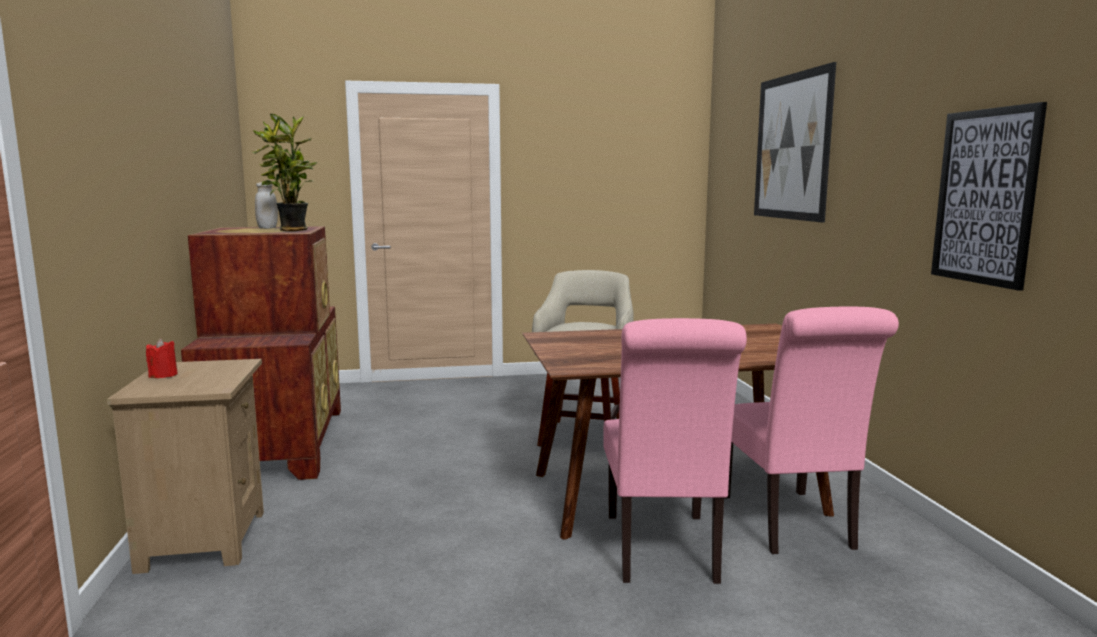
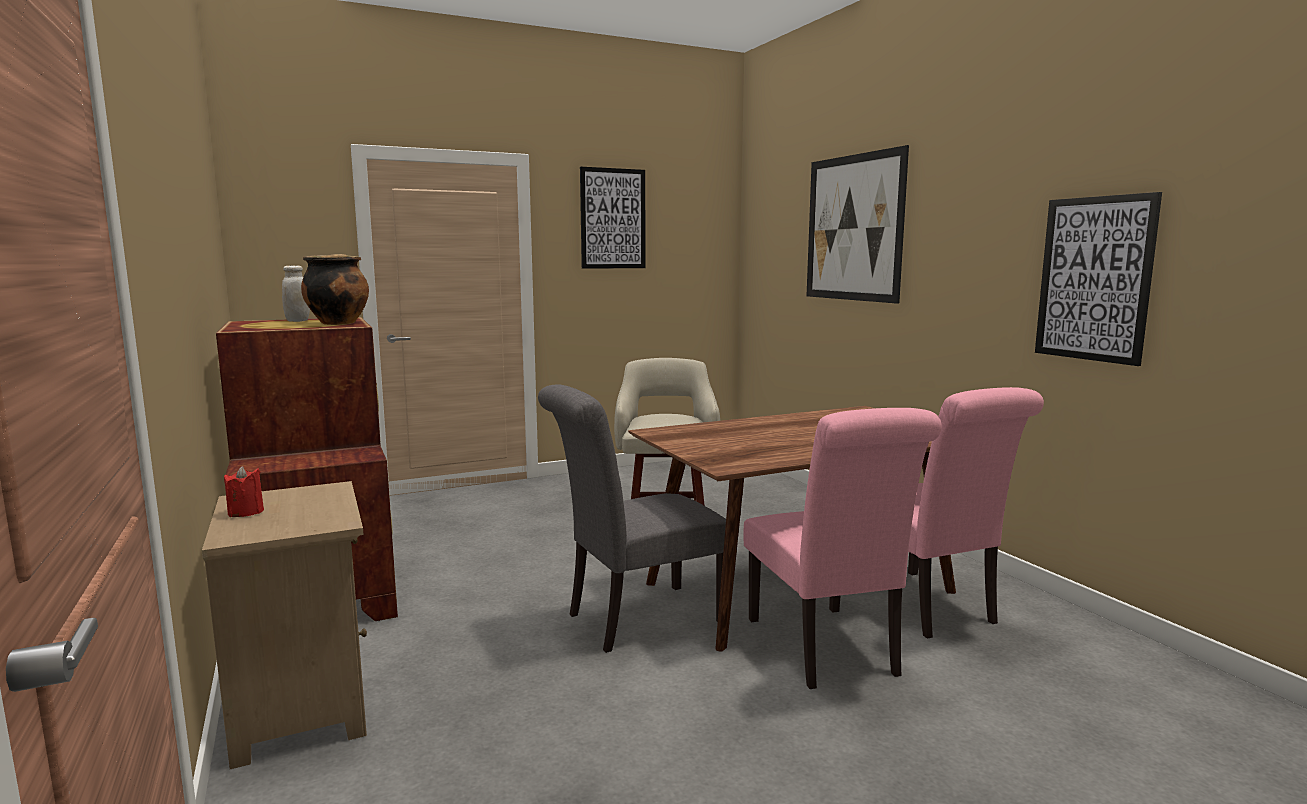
camera: 15 degrees left, 0 degrees up
potted plant [251,114,317,231] -> cooking pot [301,254,369,325]
none -> grey chair [538,385,726,653]
none -> picture [580,167,645,269]

